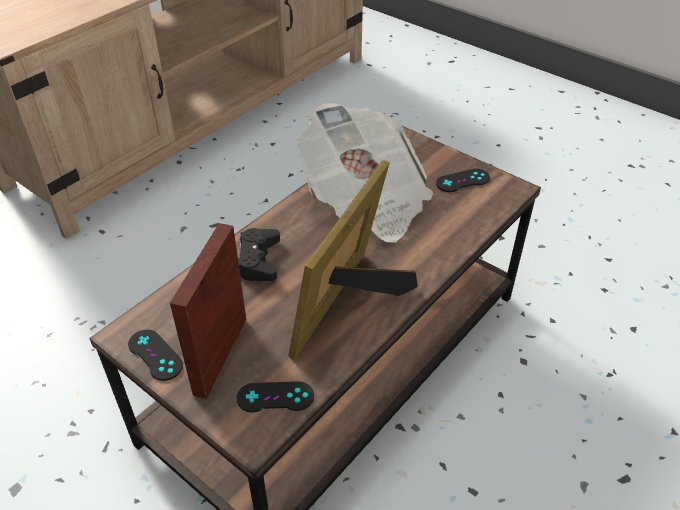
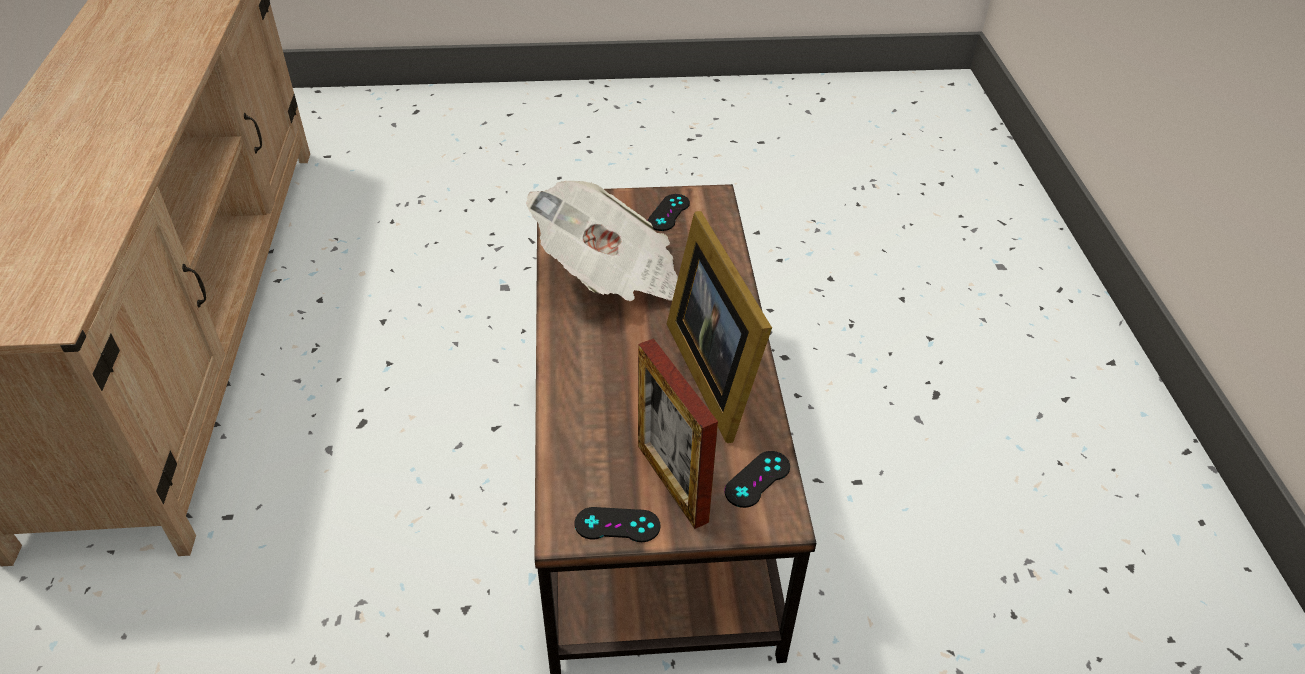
camera: 45 degrees left, 0 degrees up
black game controller [238,228,280,281] -> none

